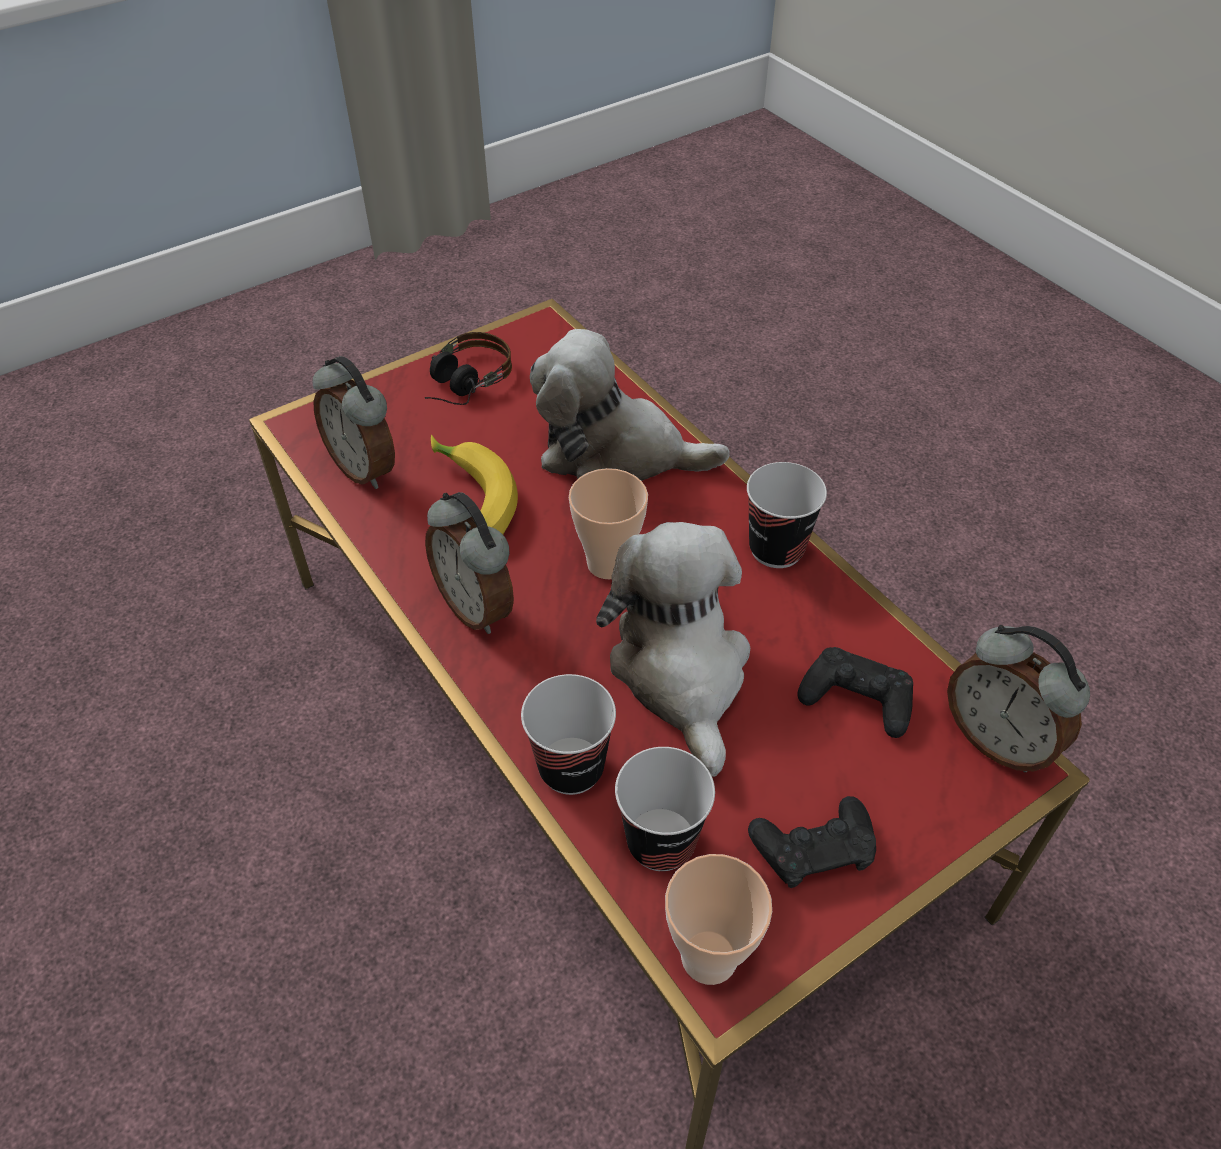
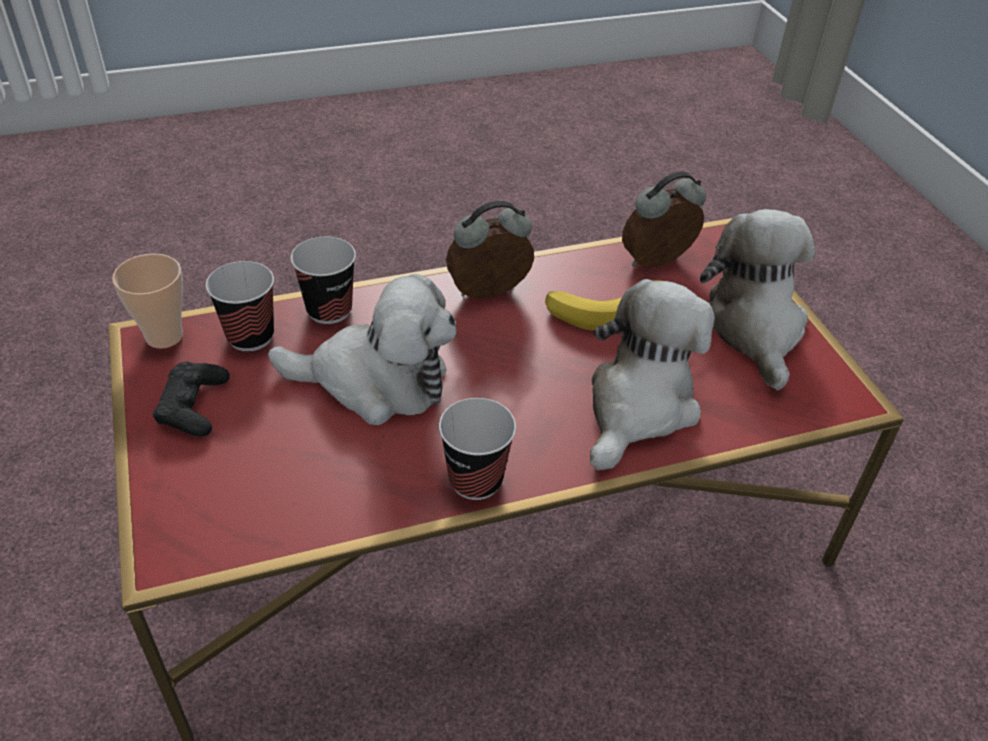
camera: 105 degrees right, 5 degrees down
headphones [425,332,512,405] -> plush toy [700,209,815,391]
cup [569,468,648,579] -> none
black game controller [797,647,913,738] -> none
alarm clock [947,625,1090,772] -> none

